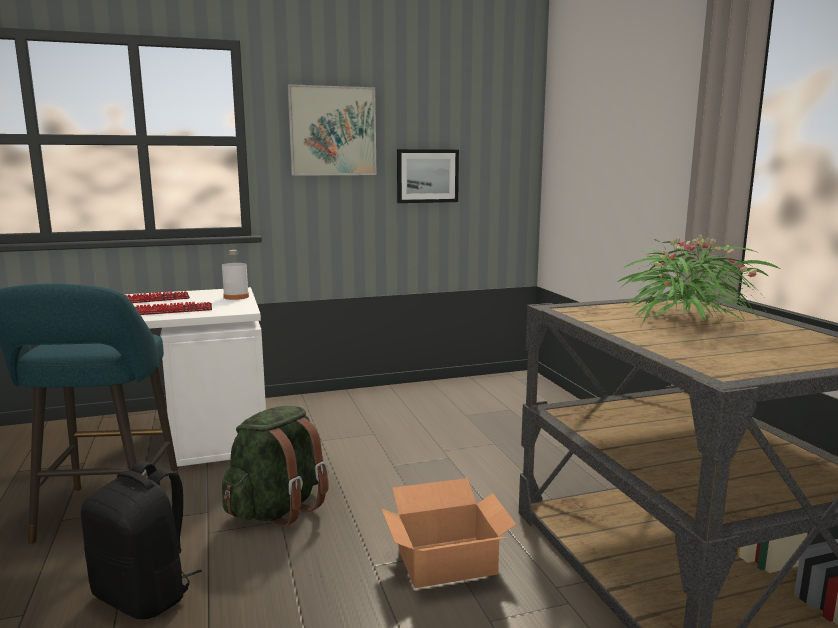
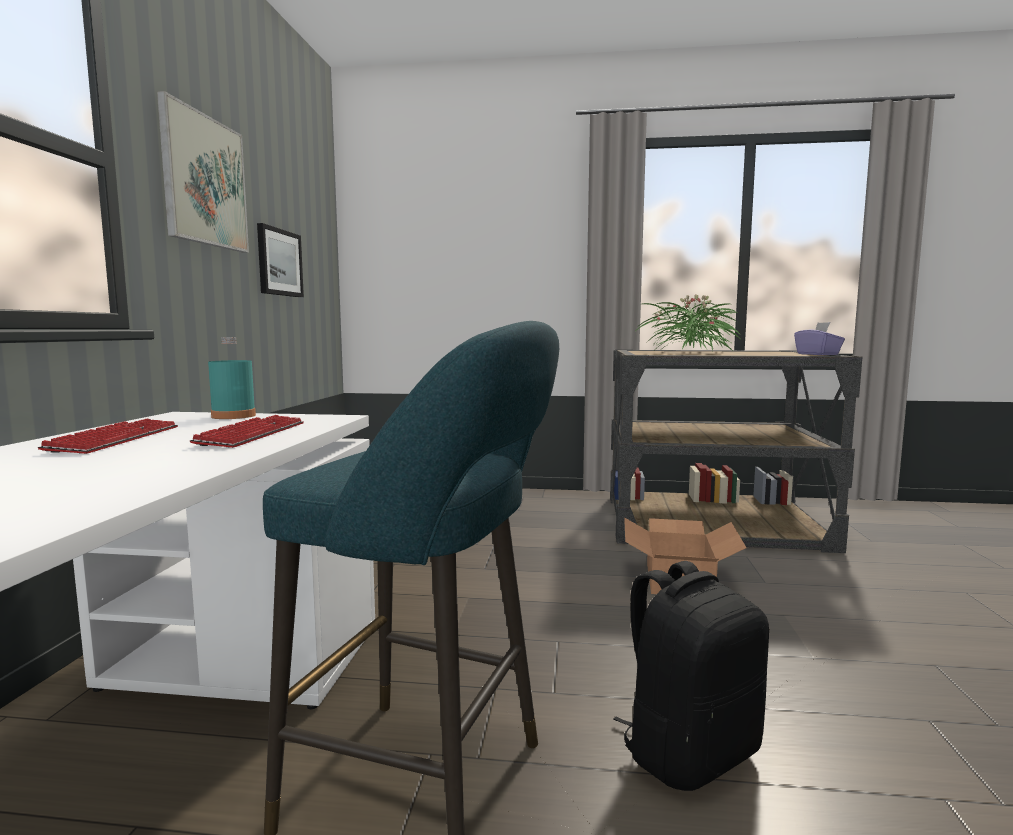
camera: 65 degrees left, 5 degrees down
white bottle [222,250,249,300] -> turquoise bottle [208,337,256,419]
green backpack [222,406,329,527] -> none
none -> purple tissue box [794,322,845,355]

